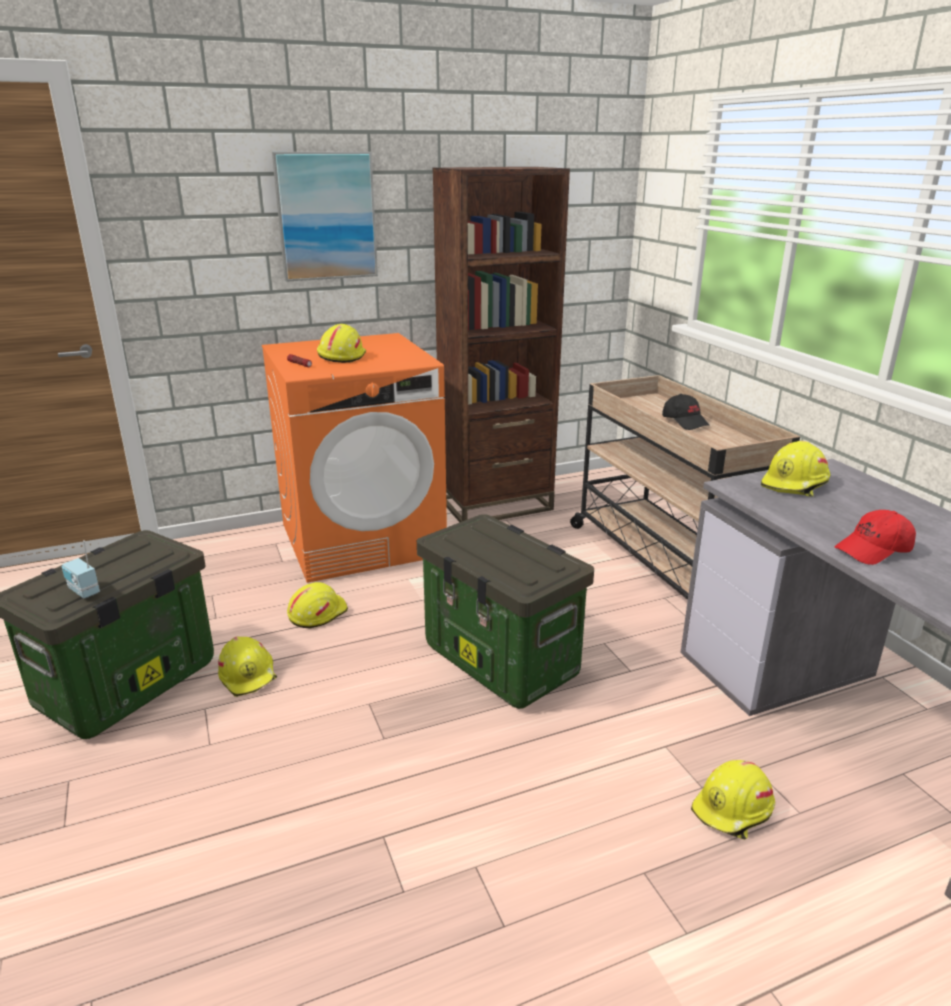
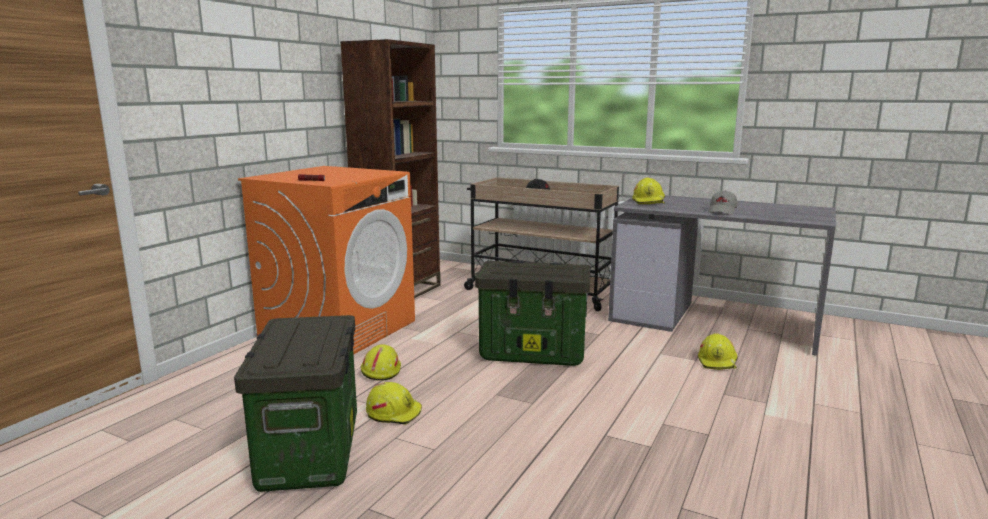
camera: 40 degrees left, 10 degrees down
radio [62,540,100,598] -> none
picture [272,152,378,282] -> none
yellow hard hat [317,324,366,363] -> none
red cap [835,510,916,565] -> grey cap [708,190,738,215]

